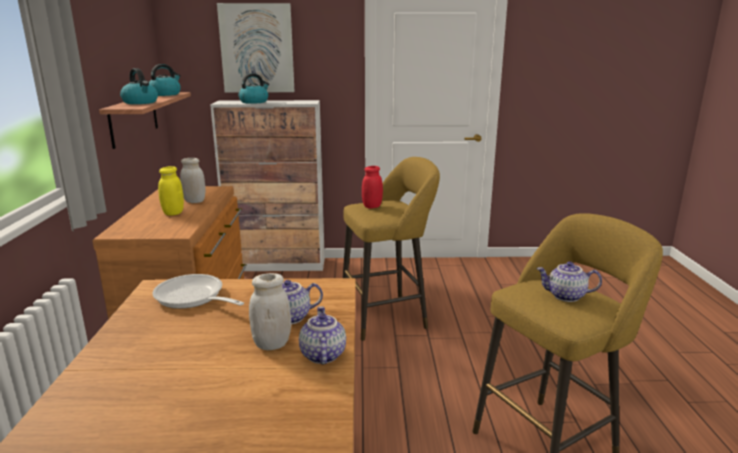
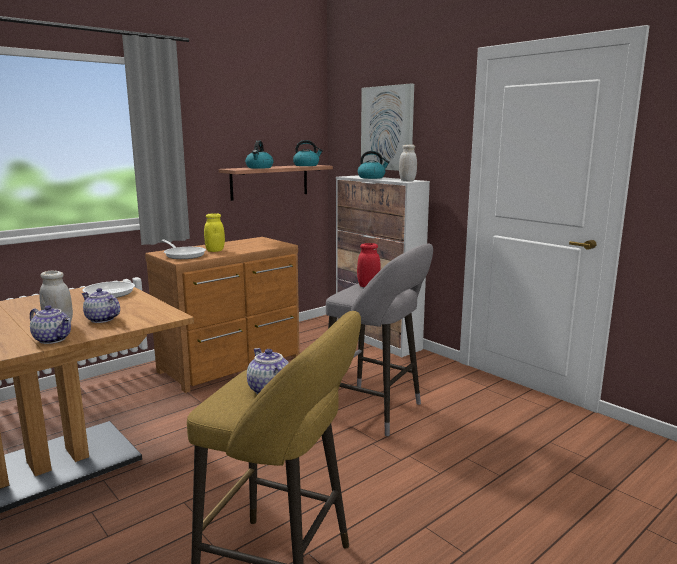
camera: 50 degrees right, 5 degrees down
white jar [180,158,205,203] -> white jar moved to [399,145,417,181]
teapot [299,306,346,365] -> teapot turned 75 degrees clockwise [30,305,71,344]
yellow stool [343,157,440,341] -> grey stool [326,243,433,436]
none -> frying pan [162,240,206,259]

